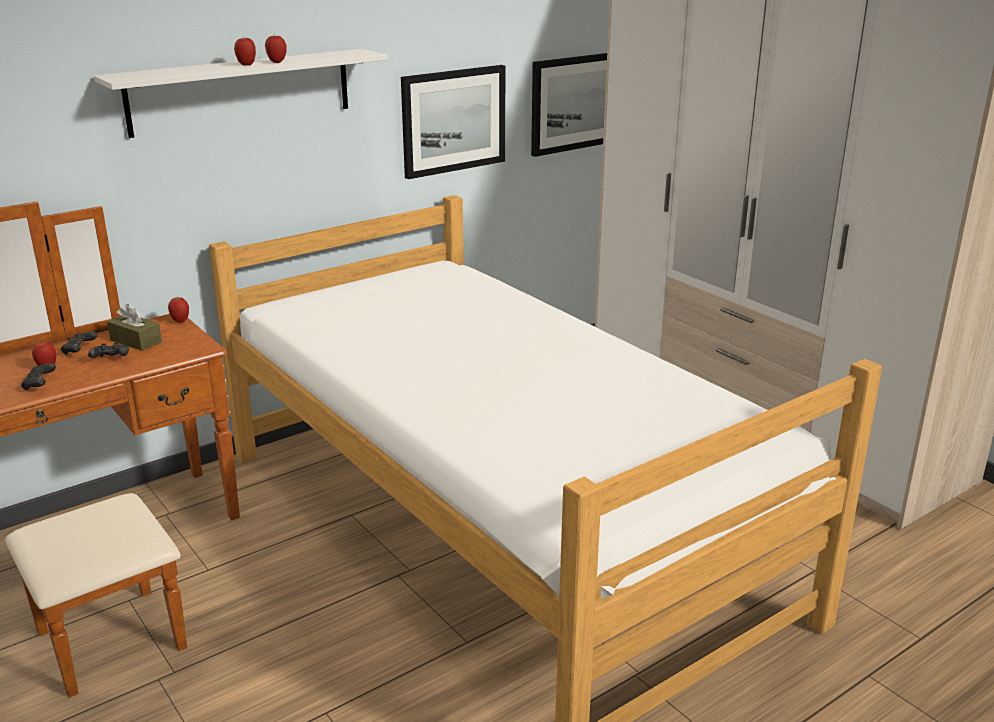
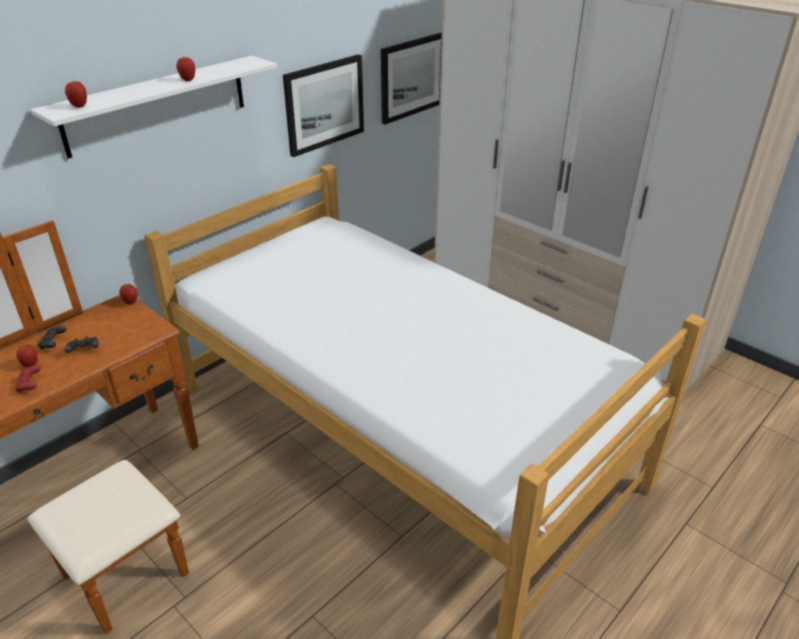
camera: 10 degrees left, 10 degrees up
black game controller [21,363,56,391] -> red game controller [15,365,41,393]
brown tissue box [107,304,162,351] -> none
apple [234,38,256,66] -> apple moved to [65,81,87,108]

